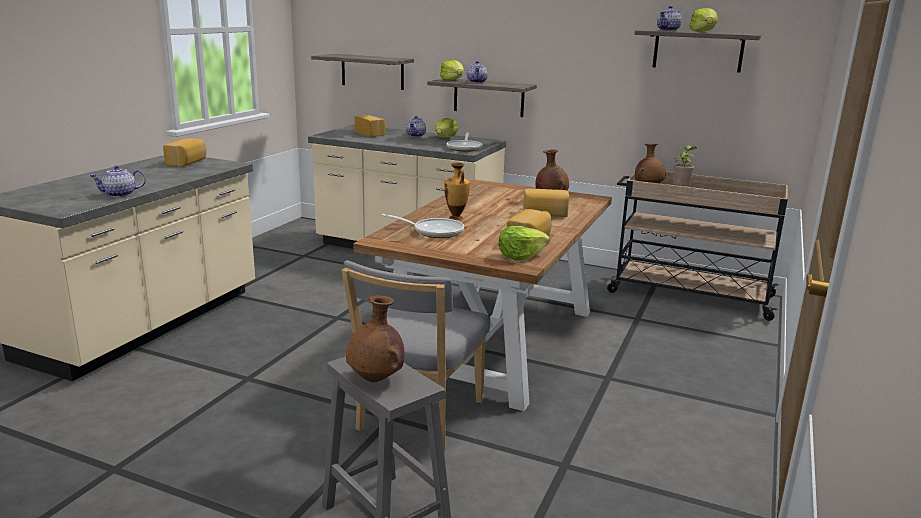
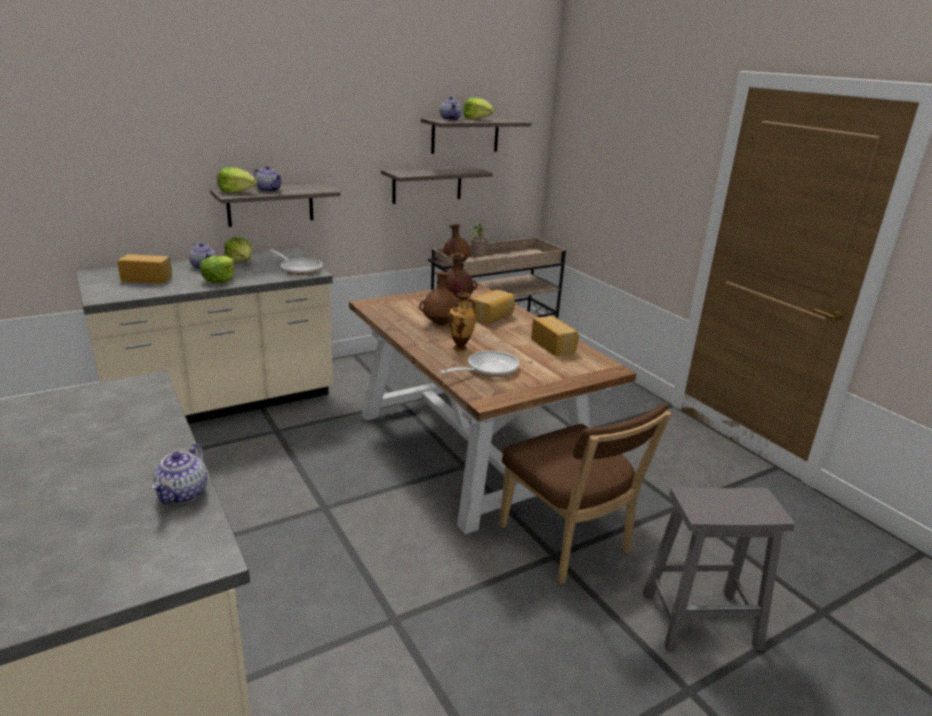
camera: 55 degrees left, 5 degrees up
bread [163,138,207,167] -> none
shelf [311,54,414,90] -> shelf moved to [381,166,493,204]
grey chair [342,260,490,452] -> brown chair [499,403,671,584]
brown vase [346,295,405,382] -> brown vase moved to [419,271,460,326]
lettuce [499,226,550,260] -> lettuce moved to [200,256,235,283]

